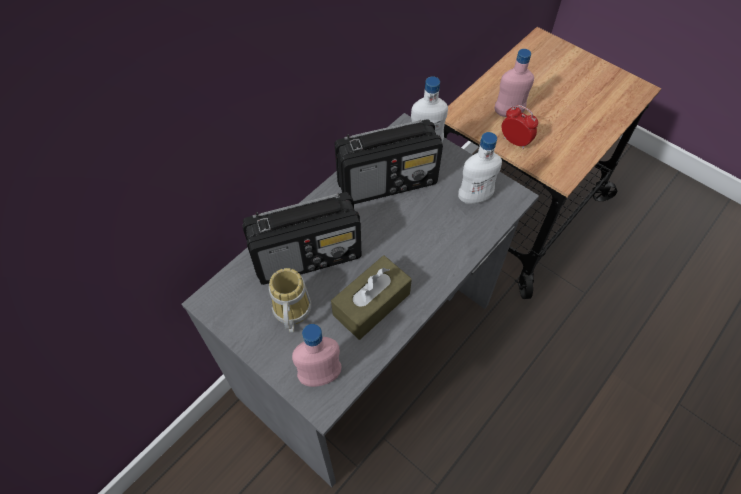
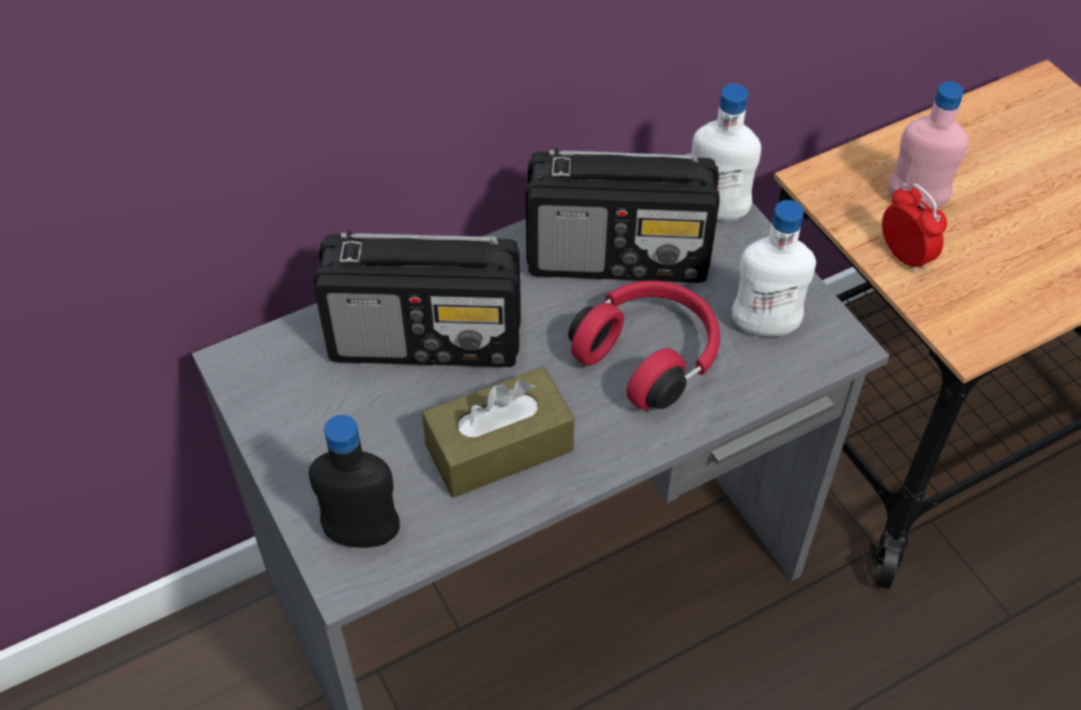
camera: 20 degrees right, 5 degrees down
mug [269,268,311,333] -> none
pink bottle [292,324,341,387] -> black bottle [309,415,400,548]
none -> red headphones [568,281,720,410]

